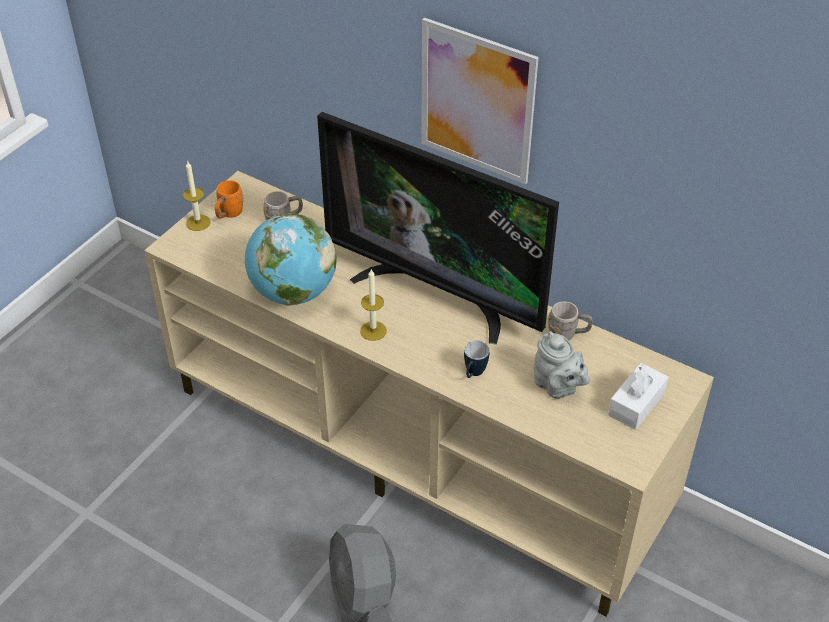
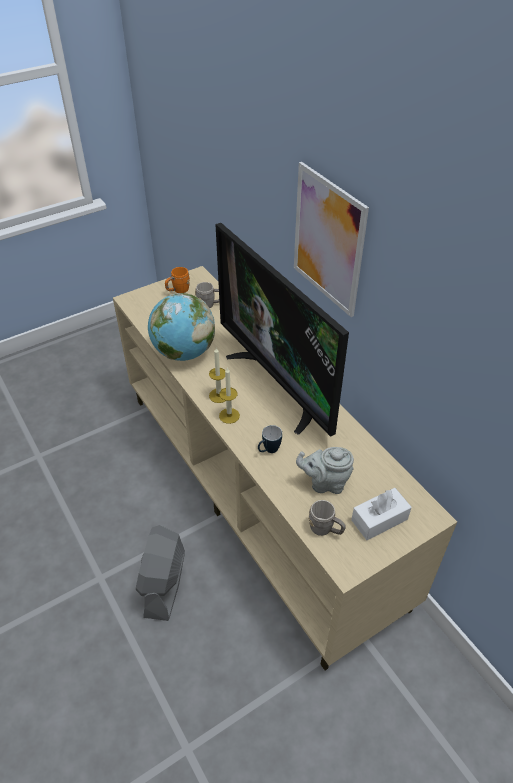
camera: 25 degrees right, 0 degrees up
candle [183,162,211,231] -> candle moved to [219,368,240,424]
grey teapot [534,331,590,399] -> grey teapot turned 105 degrees clockwise [296,447,354,494]
grey mug [548,301,593,340] -> grey mug moved to [309,500,346,536]

